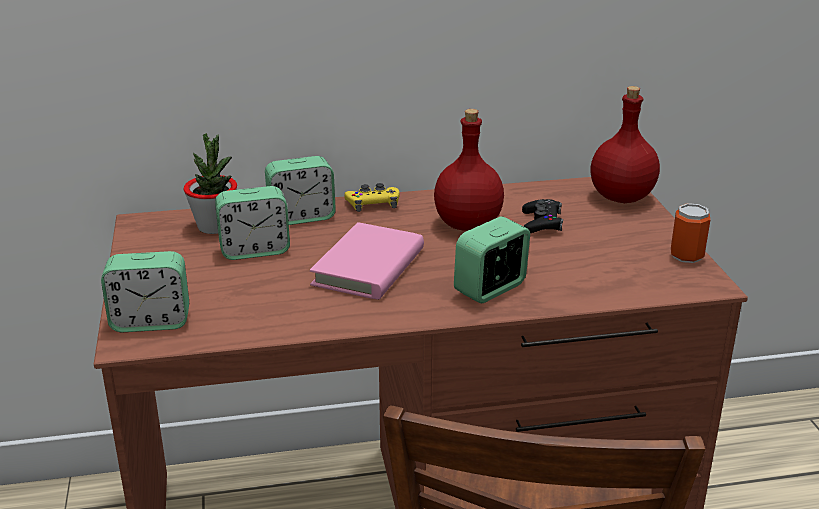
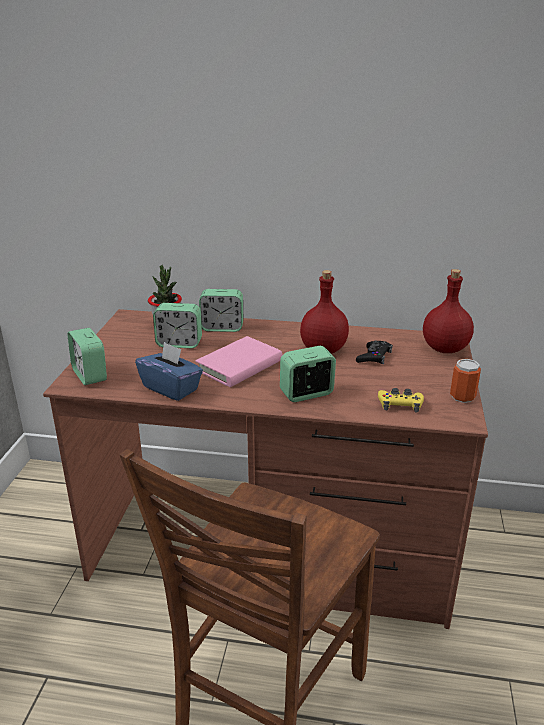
camera: 20 degrees right, 0 degrees up
alarm clock [101,251,189,332] -> alarm clock turned 45 degrees clockwise [68,328,107,385]
yellow game controller [344,183,400,212] -> yellow game controller moved to [378,388,424,412]
none -> blue tissue box [135,342,203,401]

